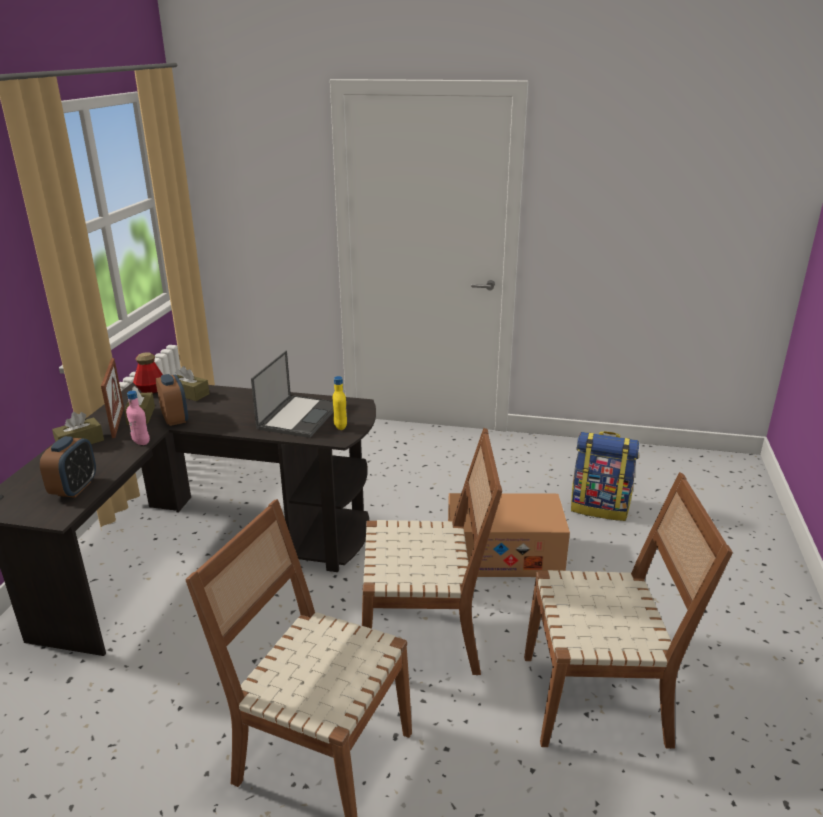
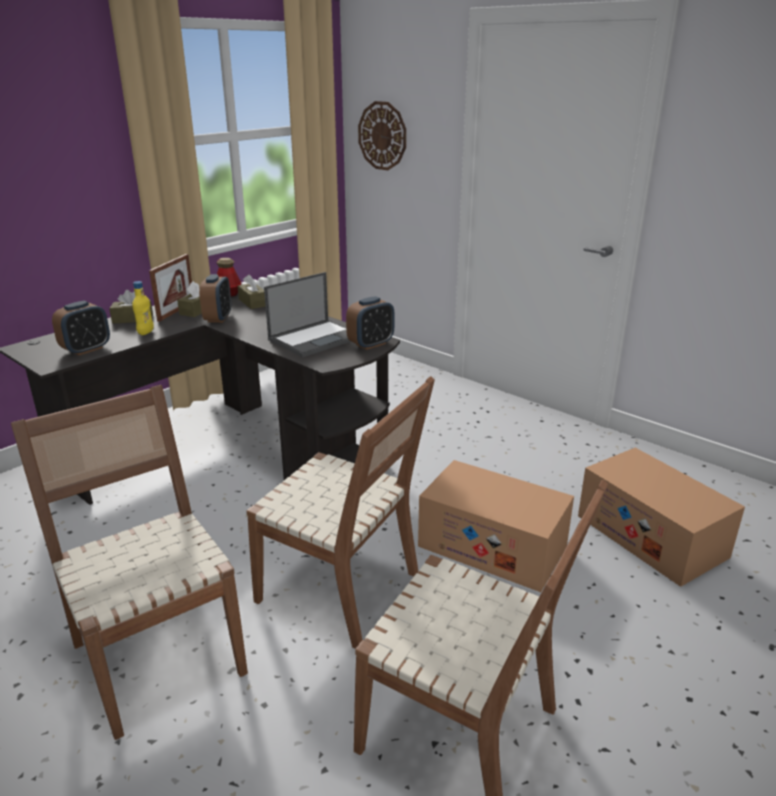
camera: 30 degrees right, 0 degrees up
pink bottle [126,390,150,445] -> none
yellow bottle [333,376,347,430] -> yellow bottle moved to [132,281,154,335]
backpack [571,431,639,521] -> cardboard box [578,448,745,587]
none -> alarm clock [346,296,394,350]
none -> wall clock [358,101,406,170]

